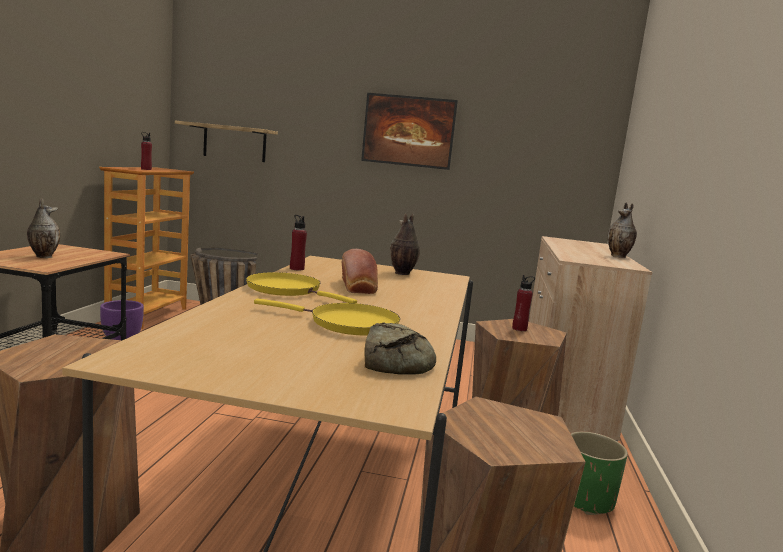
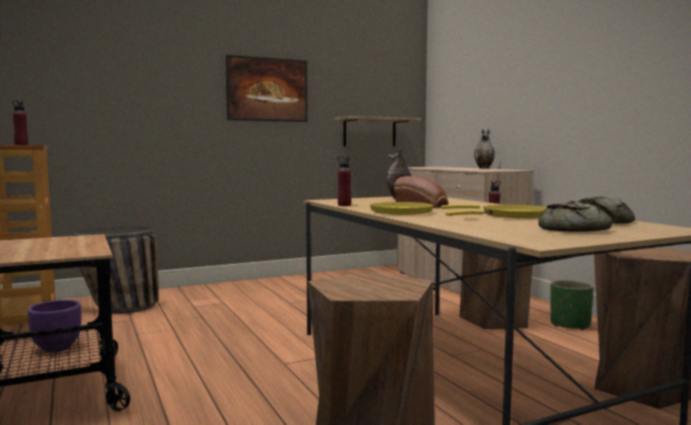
camera: 35 degrees left, 5 degrees down
vase [27,198,60,258] -> none
shelf [175,121,278,162] -> shelf moved to [334,116,421,147]
none -> bread [538,201,612,232]

